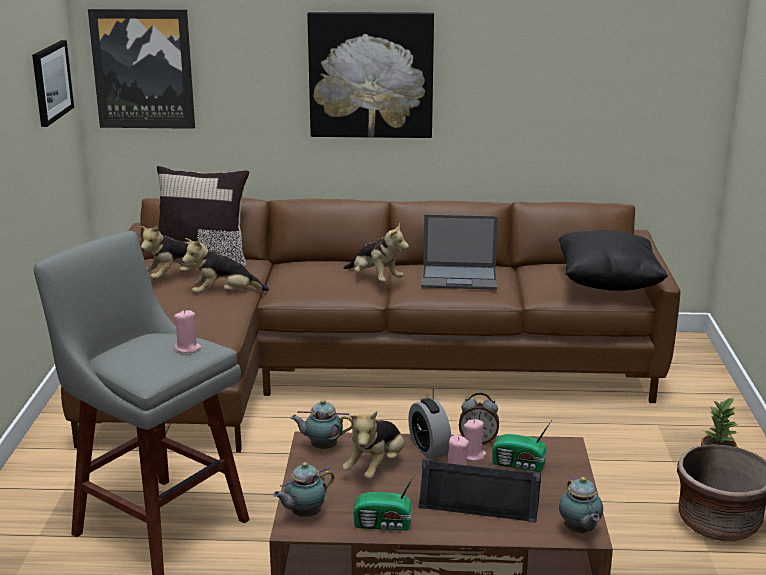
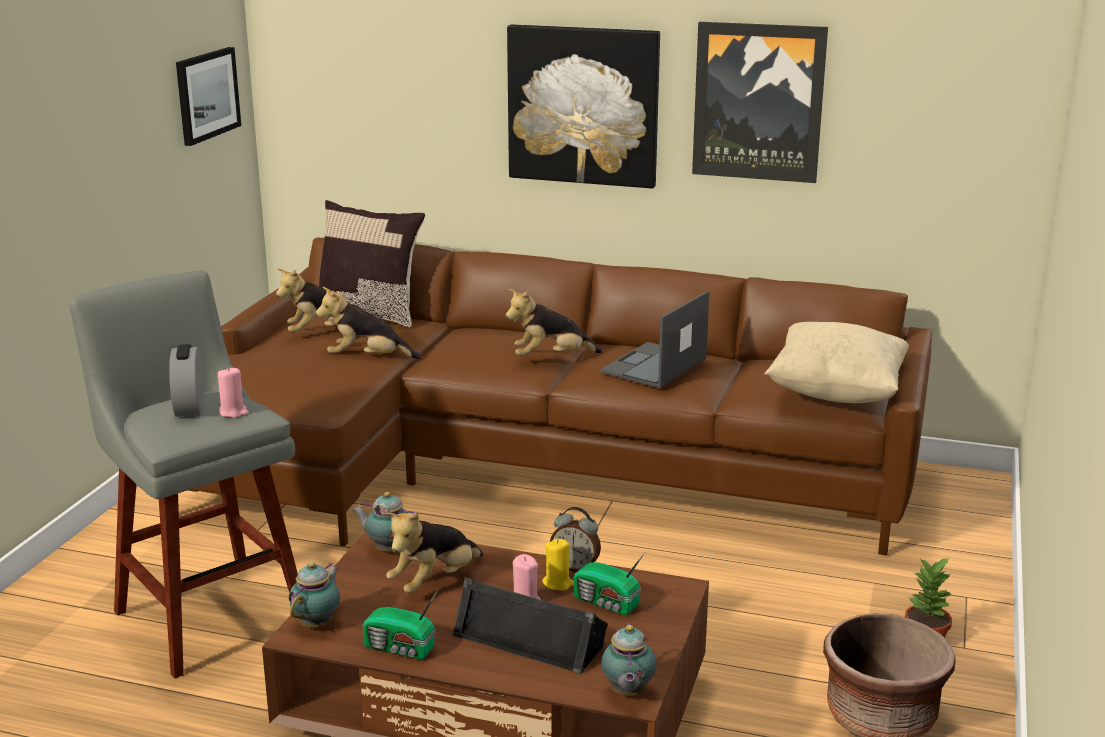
camera: 15 degrees right, 0 degrees up
picture [88,9,195,129] -> picture moved to [692,22,828,183]
teapot [273,462,334,517] -> teapot turned 135 degrees clockwise [289,562,340,628]
plush toy [344,223,409,282] -> plush toy turned 105 degrees clockwise [505,289,603,356]
alarm clock [408,398,451,460] -> alarm clock moved to [169,344,204,417]
laptop [421,214,498,290] -> laptop turned 105 degrees clockwise [600,291,709,388]
pink candle [464,419,486,461] -> yellow candle [542,539,574,591]
black pillow [559,230,668,291] -> beige pillow [765,322,909,403]

